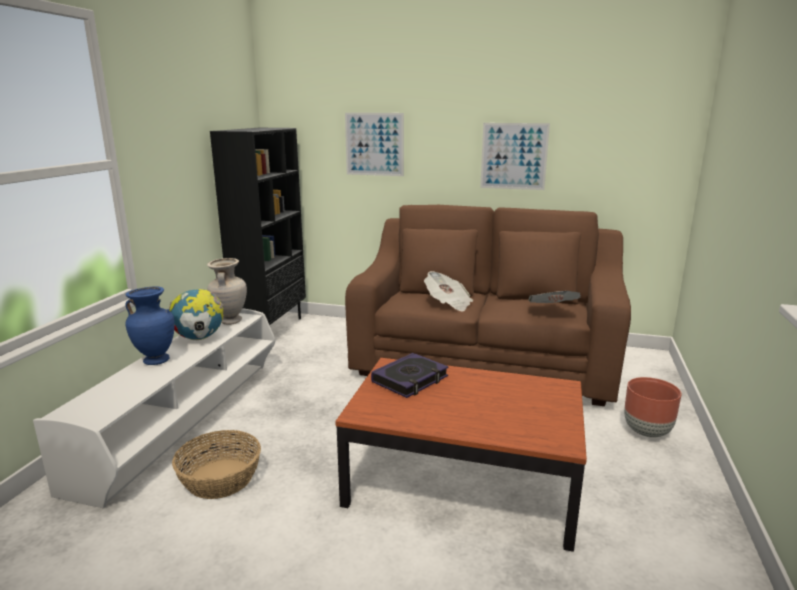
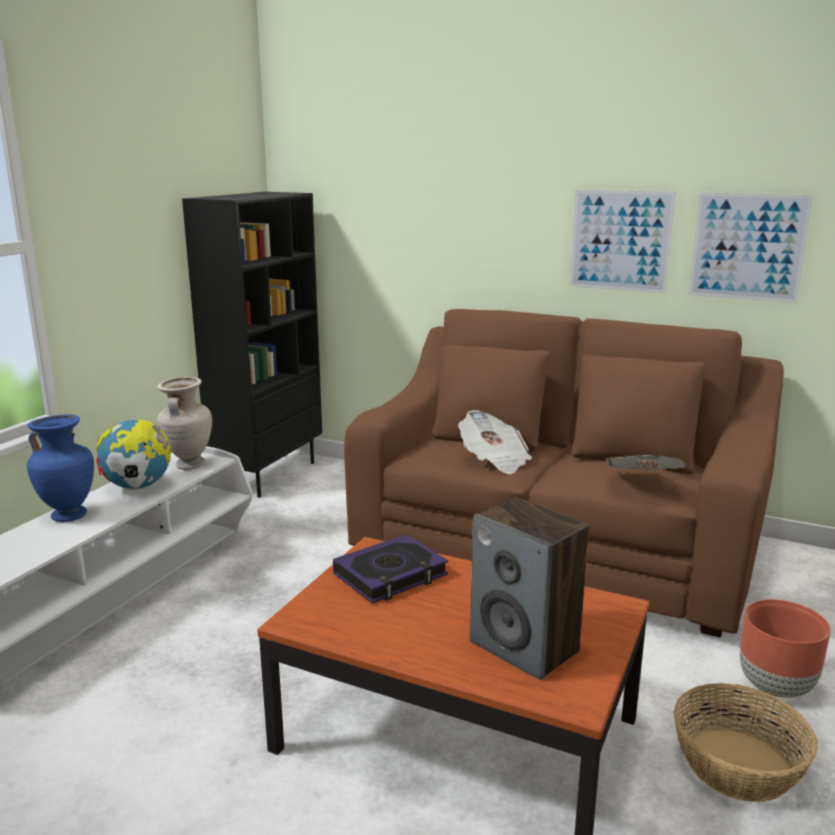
camera: 10 degrees right, 0 degrees up
basket [172,430,261,499] -> basket moved to [674,683,818,802]
picture [345,113,404,176] -> picture moved to [688,192,813,303]
none -> speaker [470,497,589,680]

